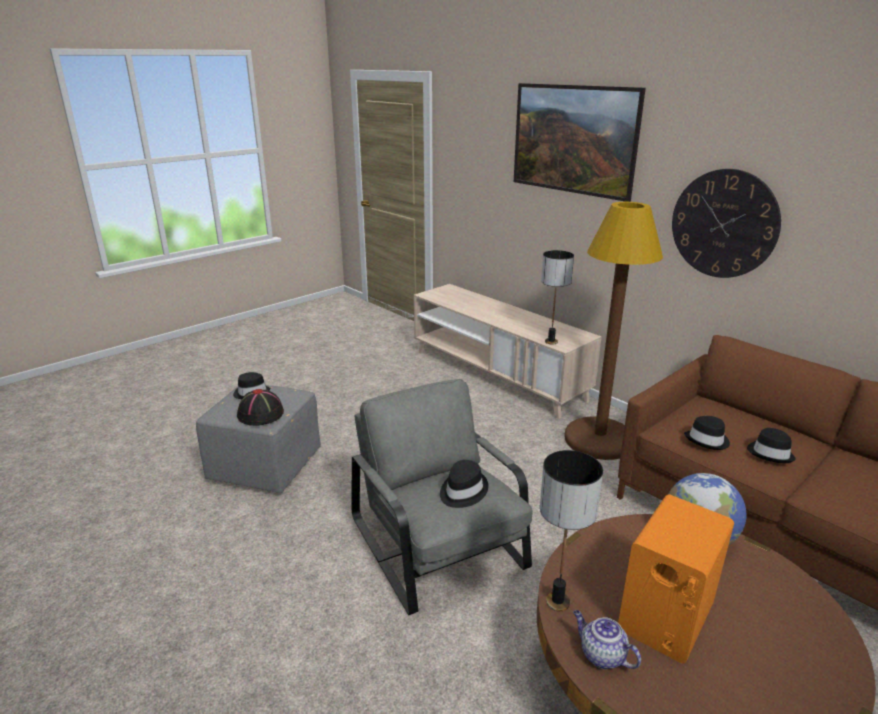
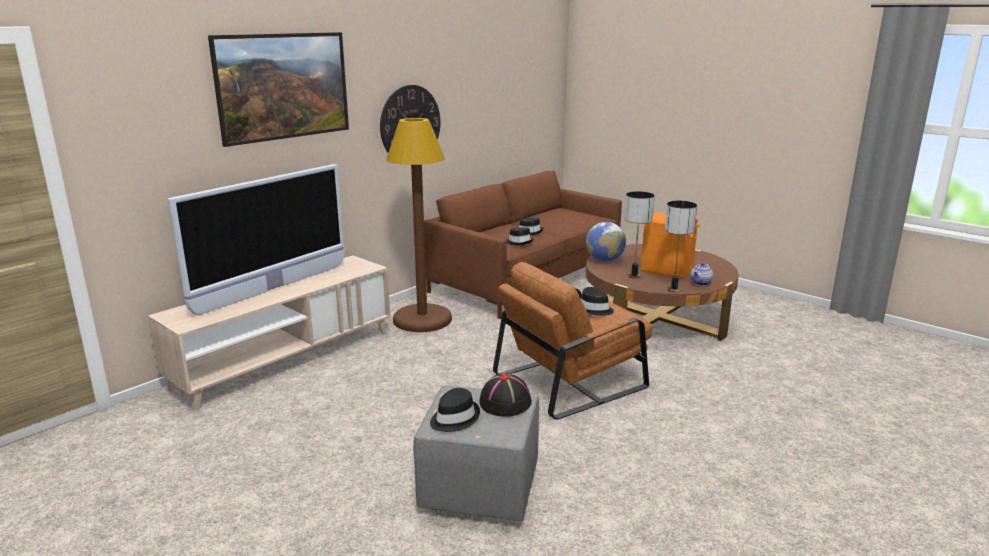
camera: 95 degrees left, 5 degrees down
grey armchair [351,379,533,615] -> brown armchair [493,262,653,420]
table lamp [541,250,574,345] -> table lamp moved to [625,191,655,279]
none -> television [168,164,345,315]

